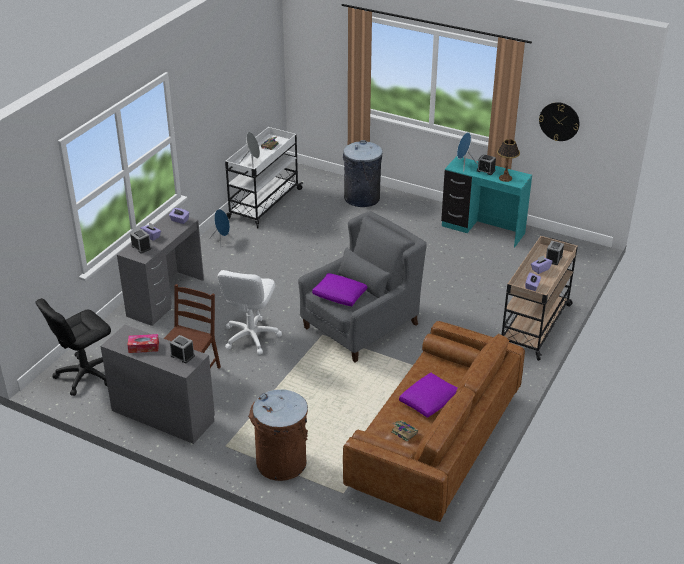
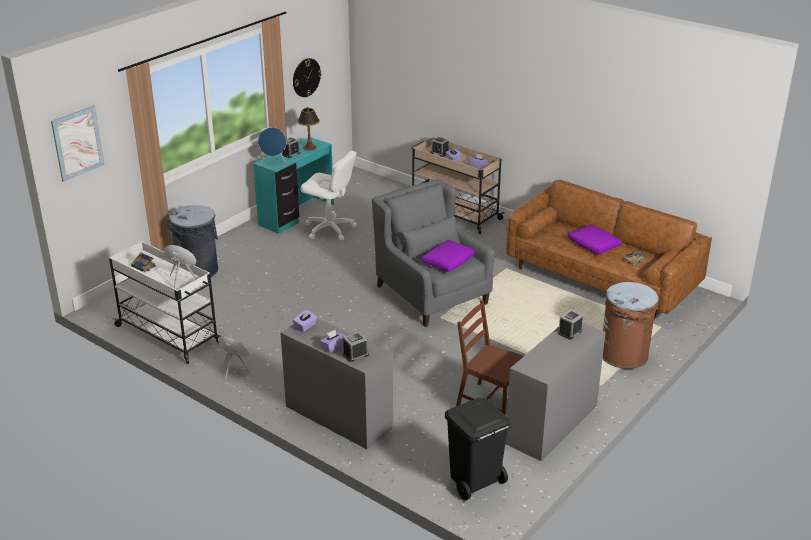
camera: 80 degrees left, 5 degrees down
black office chair [35,298,111,396] -> black trash can [445,398,511,500]
tissue box [127,334,159,353] -> none
white office chair [218,270,282,355] -> white office chair moved to [301,151,357,240]
none -> picture [51,105,105,182]

